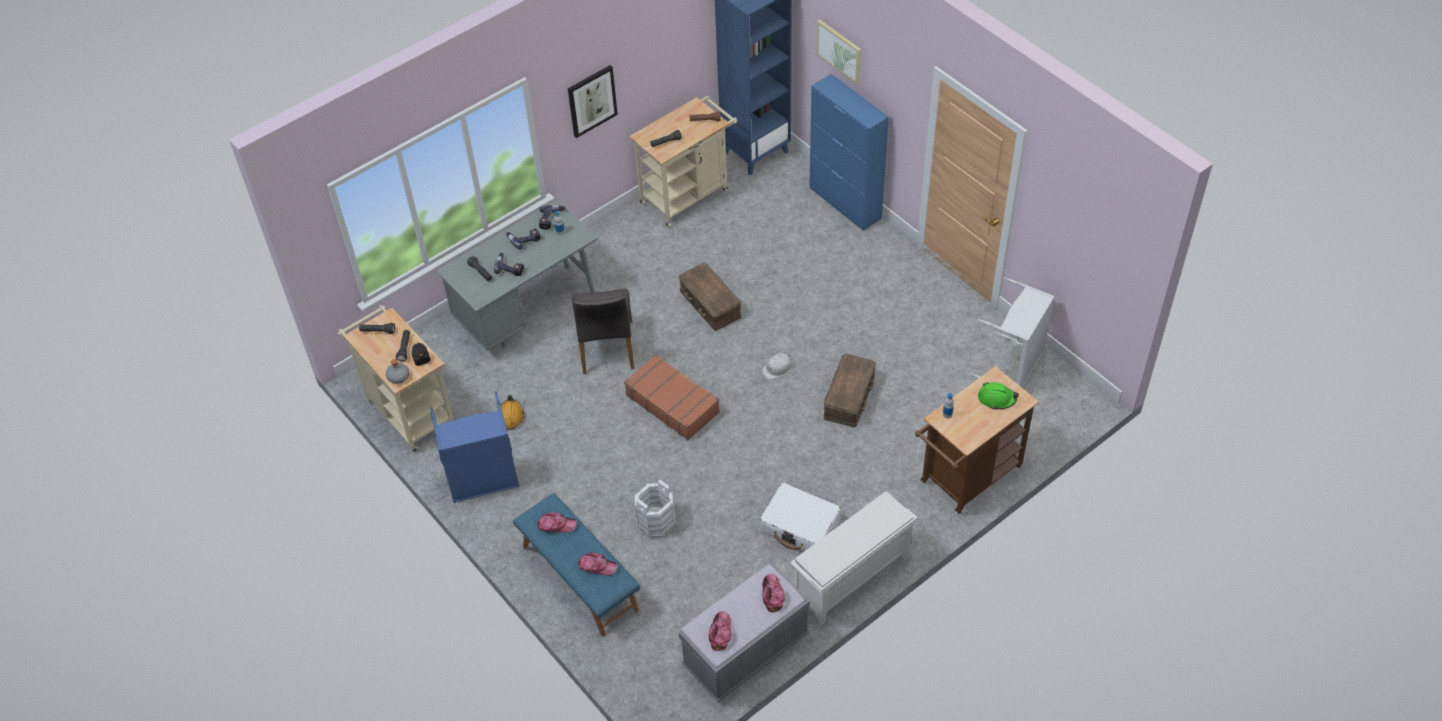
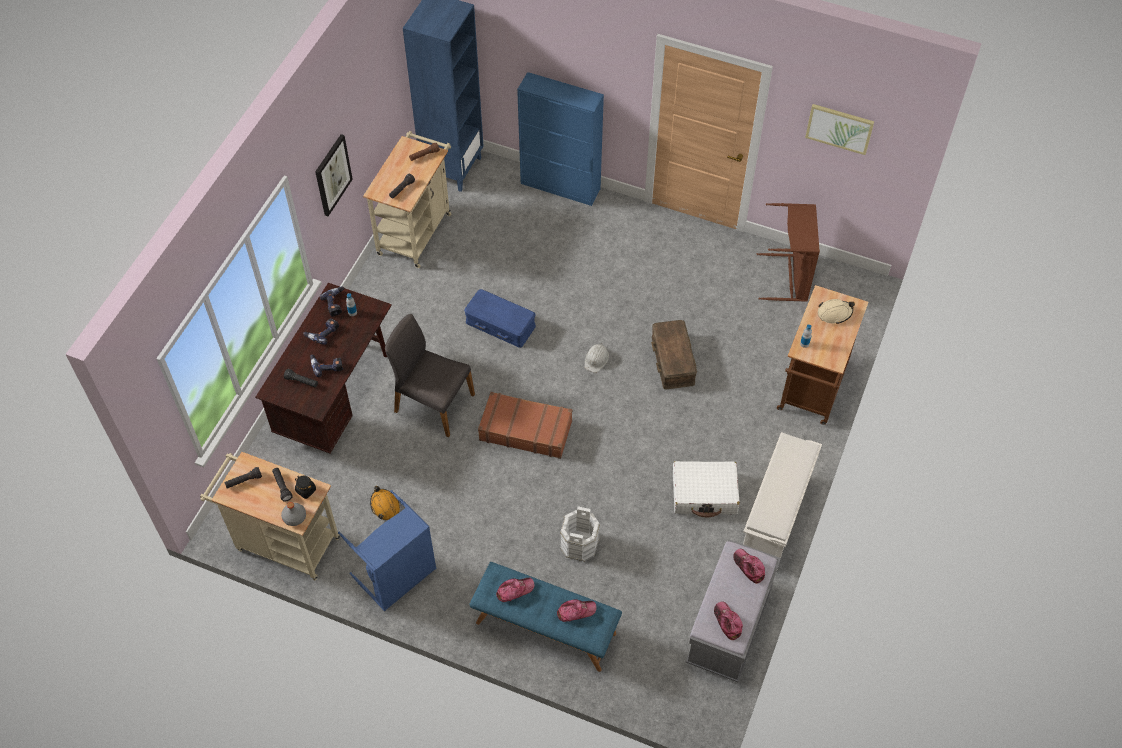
camera: 30 degrees left, 5 degrees up
grey desk [436,200,598,351] -> brown desk [255,283,392,453]
grey chair [572,289,634,374] -> grey chair turned 150 degrees clockwise [385,314,475,437]
brown storage box [679,263,741,331] -> blue storage box [464,289,536,348]
picture [816,19,861,84] -> picture moved to [805,104,874,155]
grey laundry basket [970,277,1055,387] -> brown laundry basket [756,203,820,302]
green hard hat [978,382,1019,409] -> beige hard hat [818,299,855,324]

